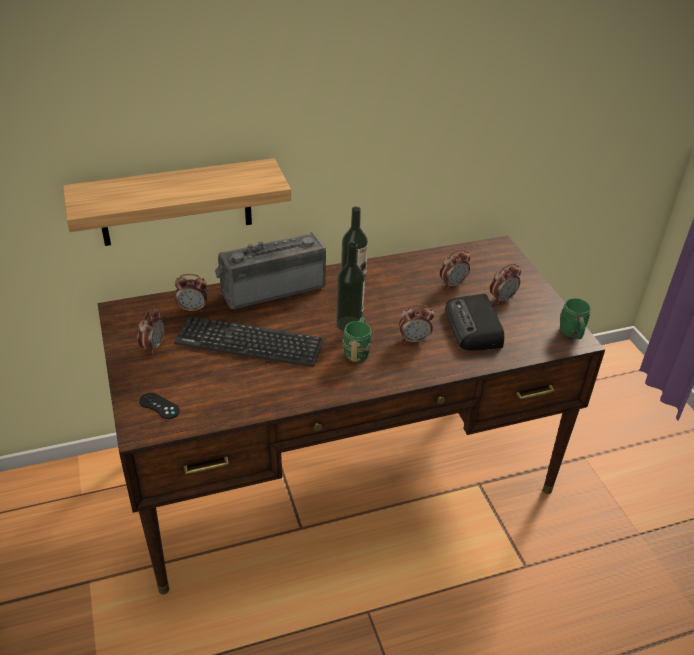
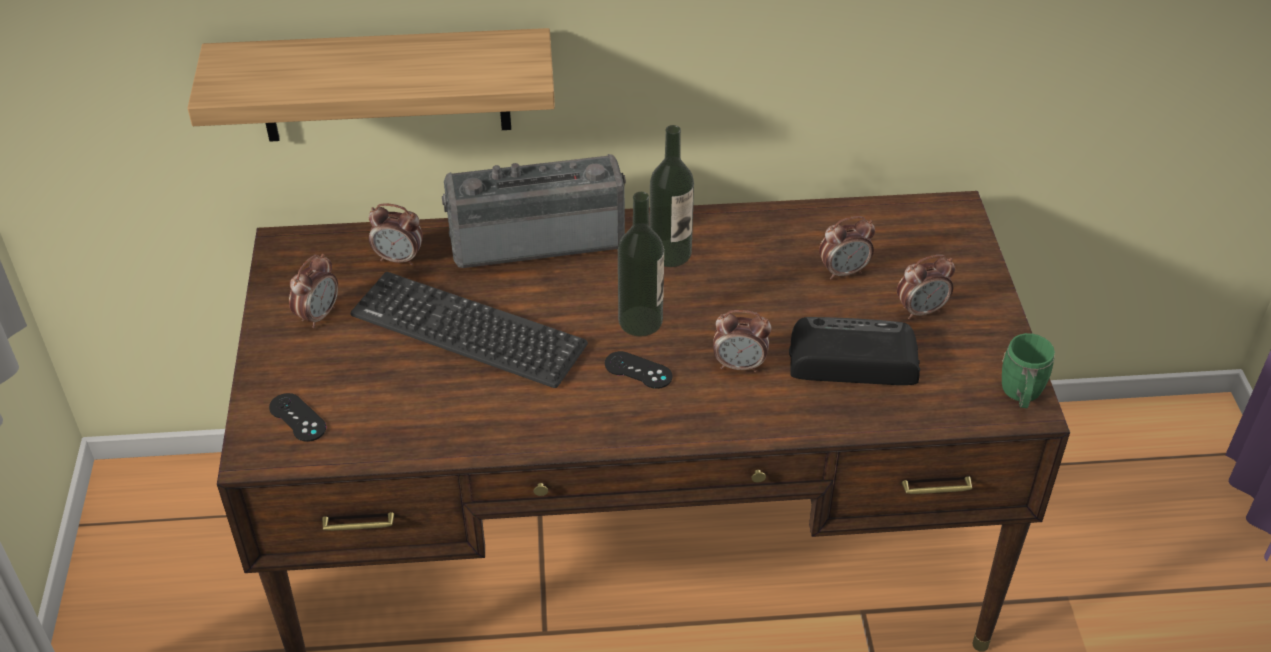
camera: 15 degrees right, 5 degrees up
green mug [342,317,372,362] -> black game controller [605,351,673,389]
radio [445,294,504,350] -> radio turned 90 degrees clockwise [789,317,920,385]

